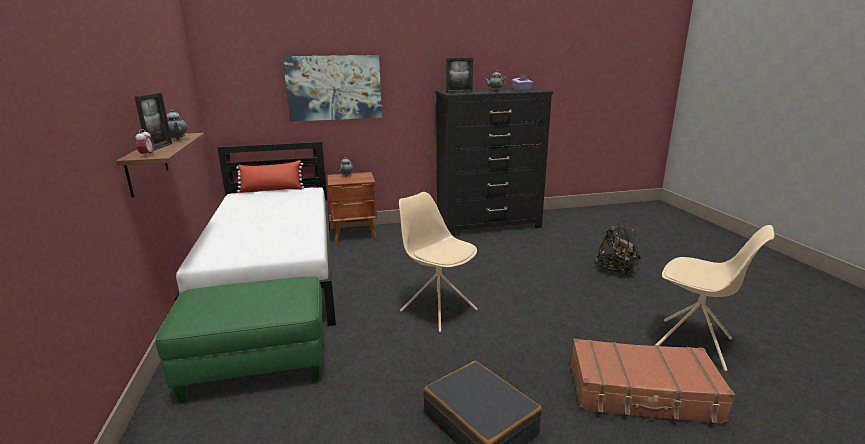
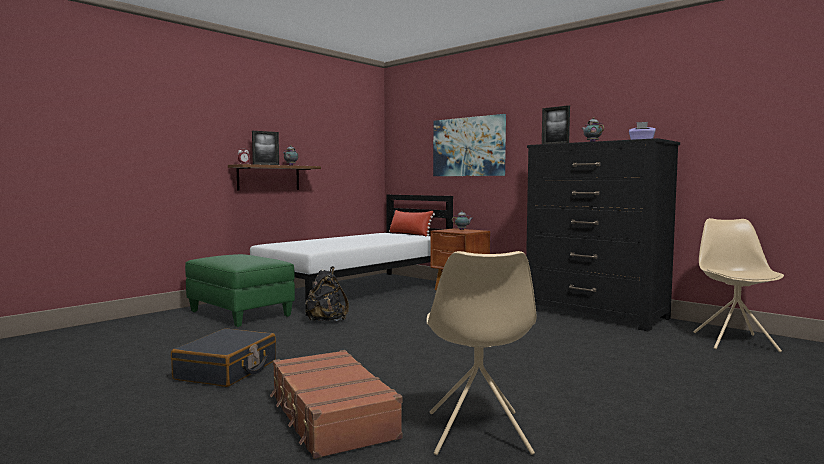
camera: 55 degrees right, 15 degrees down
beige chair [399,192,478,332] -> beige chair moved to [693,218,784,352]
black backpack [594,221,641,275] -> black backpack moved to [305,266,349,322]

